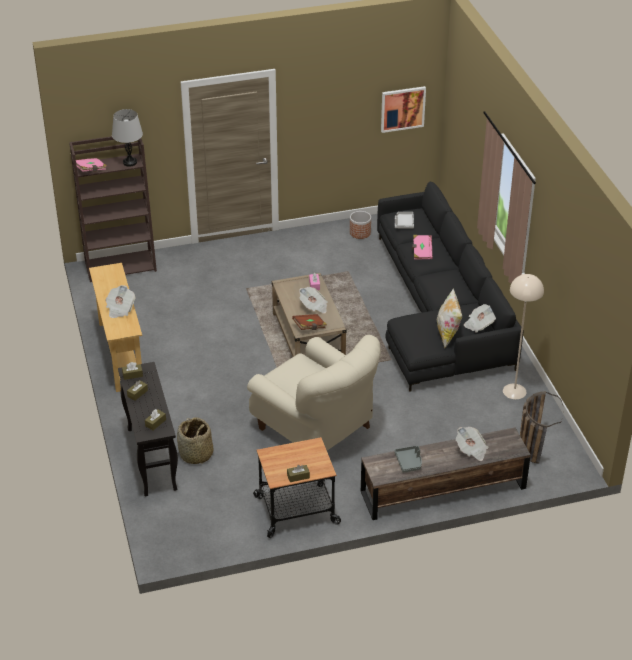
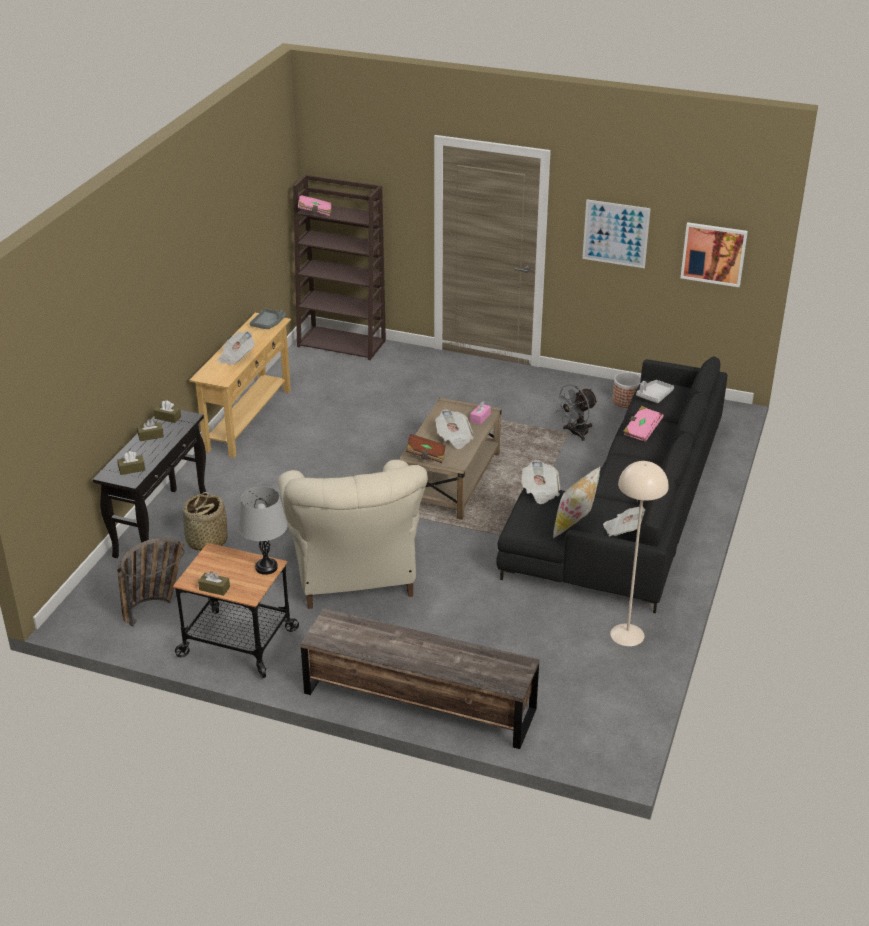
camera: 35 degrees right, 5 degrees down
grey table lamp [112,109,143,167] -> grey table lamp moved to [238,486,288,575]
grey tray [394,446,422,473] -> grey tray moved to [250,308,286,329]
newspaper [456,427,488,461] -> newspaper moved to [521,460,560,504]
basket [520,391,563,464] -> basket moved to [117,537,185,627]
none -> grey fan [554,384,598,441]
none -> picture [582,199,651,268]

